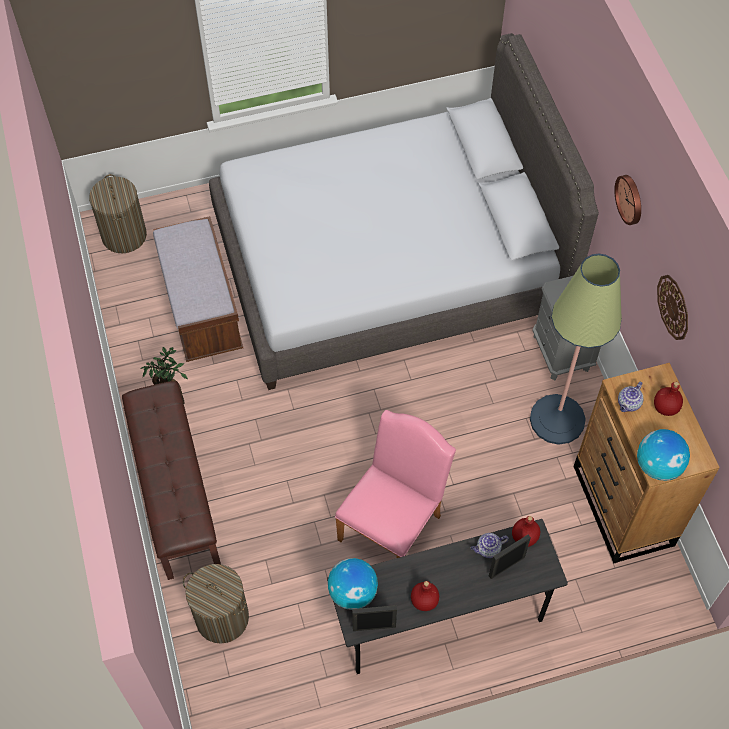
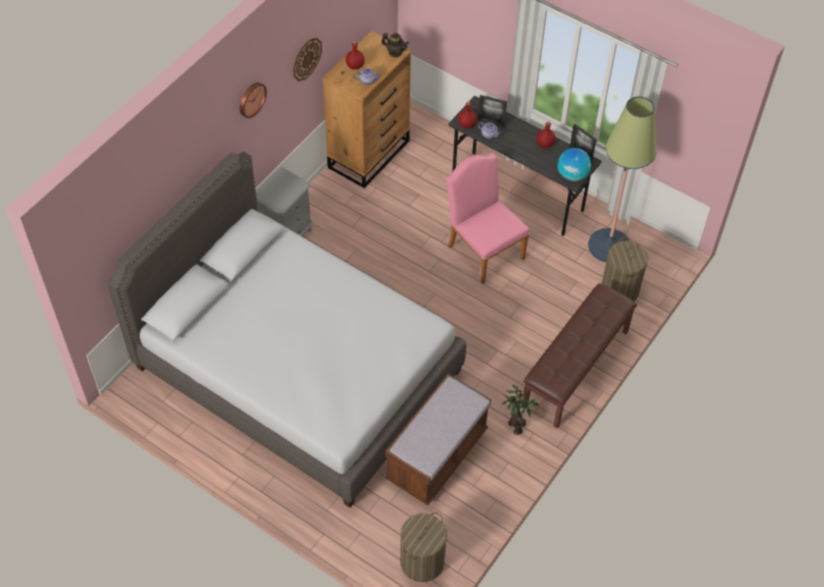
camera: 130 degrees left, 5 degrees down
pink chair [335,410,456,558] -> pink chair turned 60 degrees clockwise [446,153,529,284]
floor lamp [530,254,622,445] -> floor lamp moved to [588,97,656,262]
globe [637,429,690,481] -> teapot [381,32,409,57]

